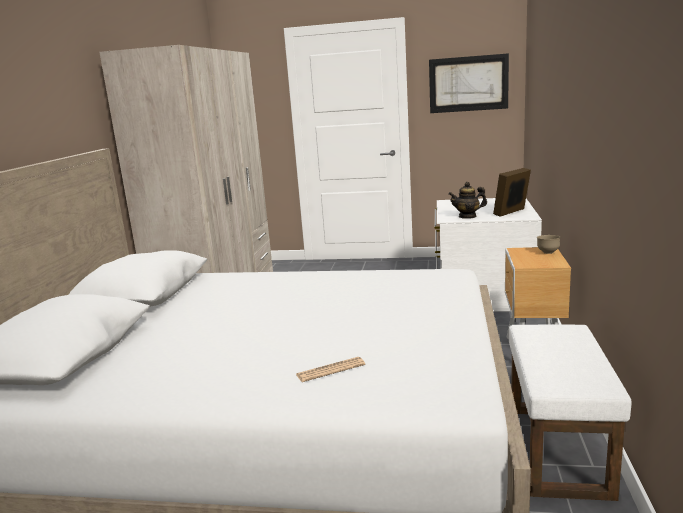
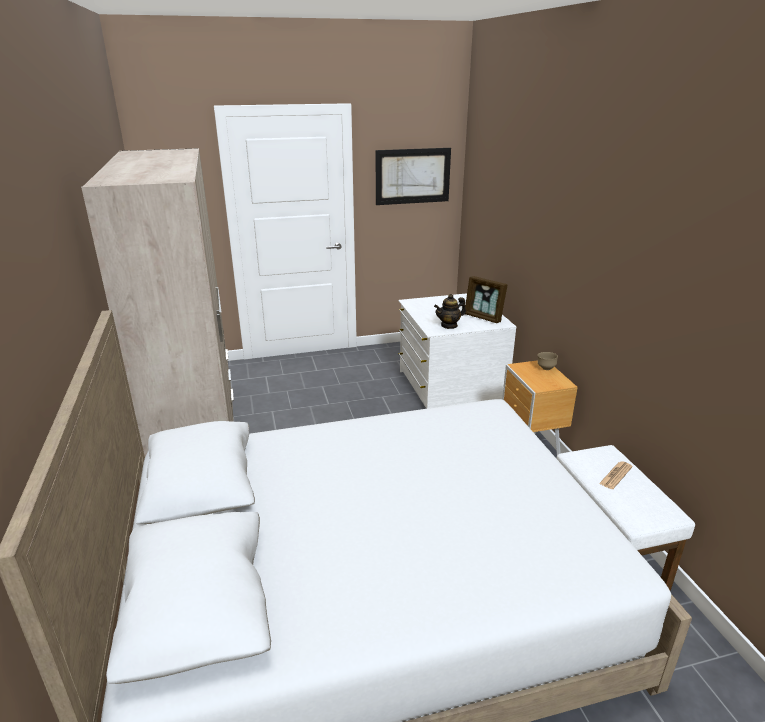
camera: 25 degrees left, 10 degrees up
newspaper [296,357,365,382] -> newspaper moved to [599,461,633,489]
picture frame [493,168,531,217] -> picture frame turned 75 degrees counterclockwise [465,276,507,323]

